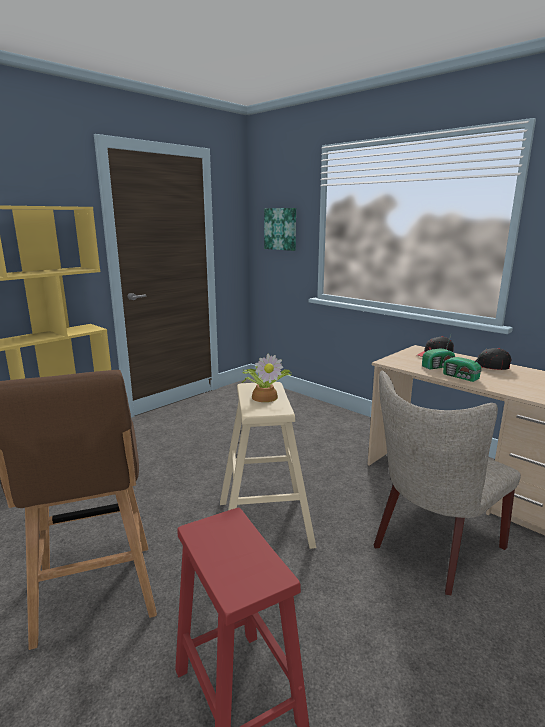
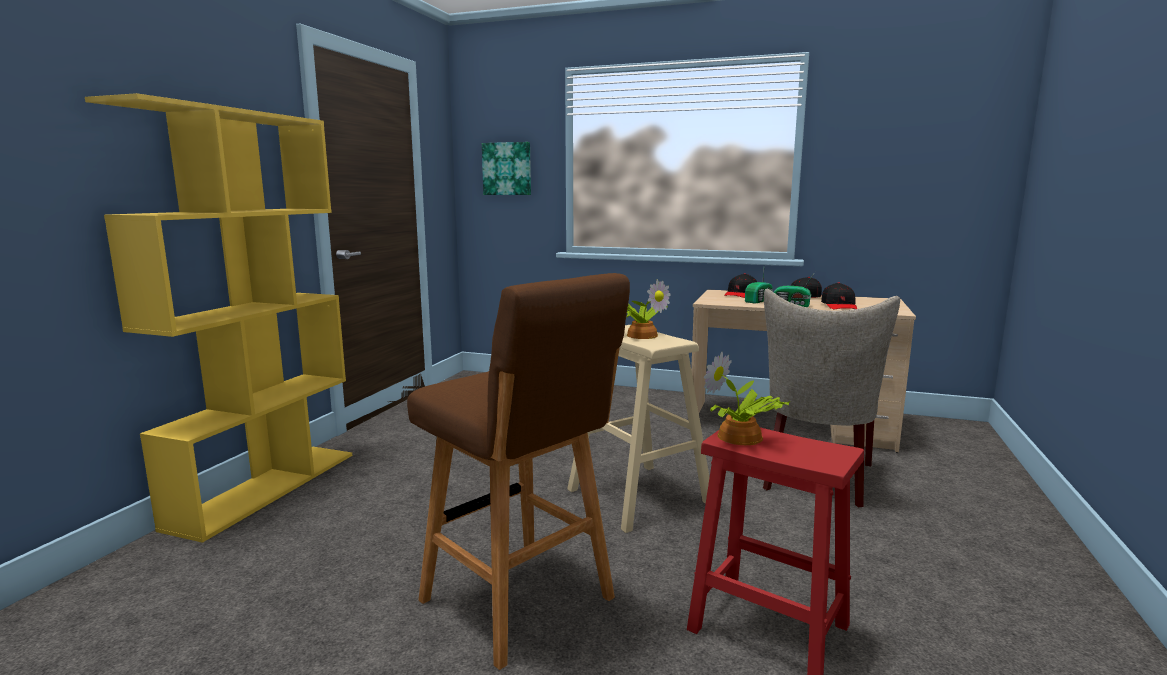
camera: 25 degrees left, 5 degrees down
none -> potted plant [704,352,790,445]
none -> black cap [821,282,857,309]

